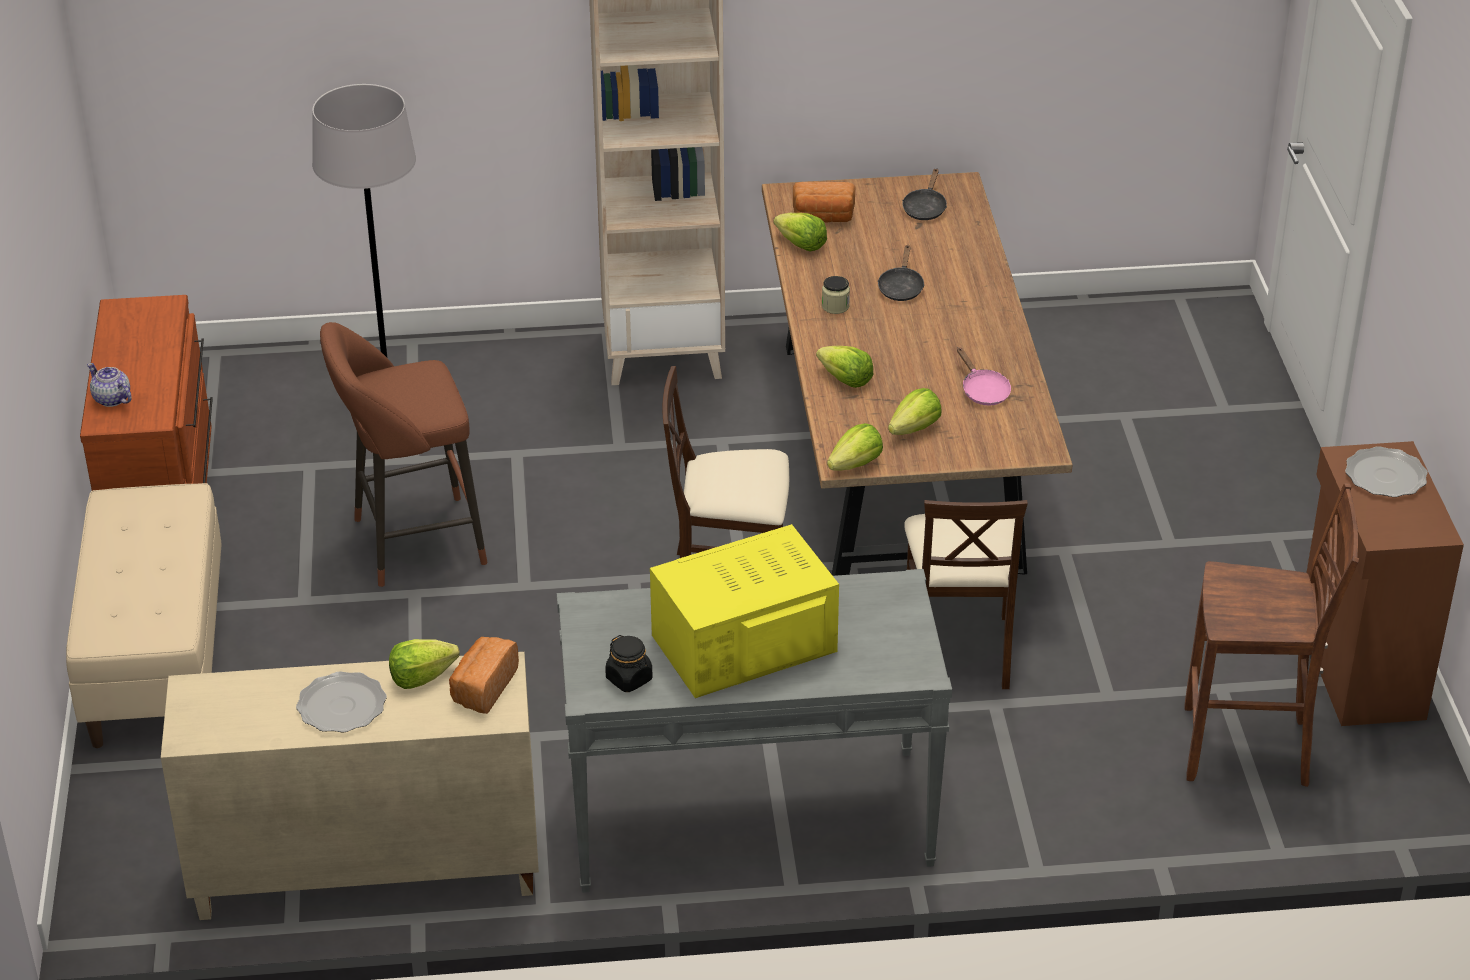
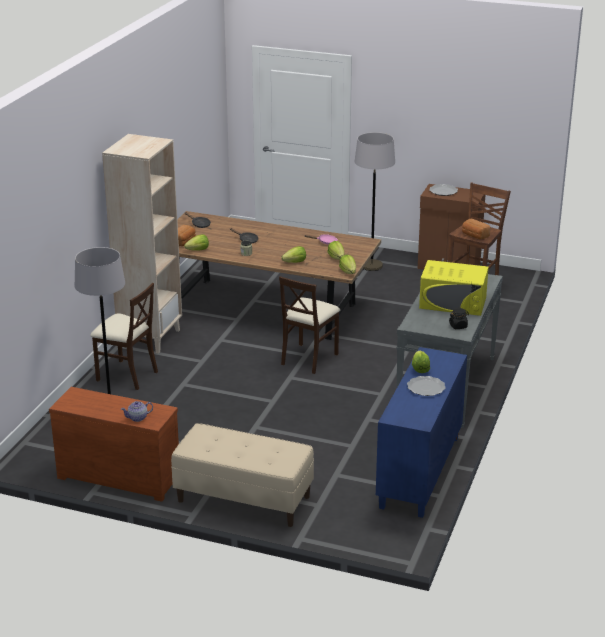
camera: 65 degrees left, 10 degrees down
beige cabinet [161,652,539,920] -> blue cabinet [376,347,467,518]
brown stool [320,322,487,587] -> none
bread [449,637,519,714] -> bread moved to [462,219,491,239]
yellow microwave [650,524,839,698] -> yellow microwave turned 75 degrees counterclockwise [419,260,489,316]
beige chair [904,500,1028,689] -> beige chair moved to [90,283,158,390]
none -> grey floor lamp [354,132,395,271]

